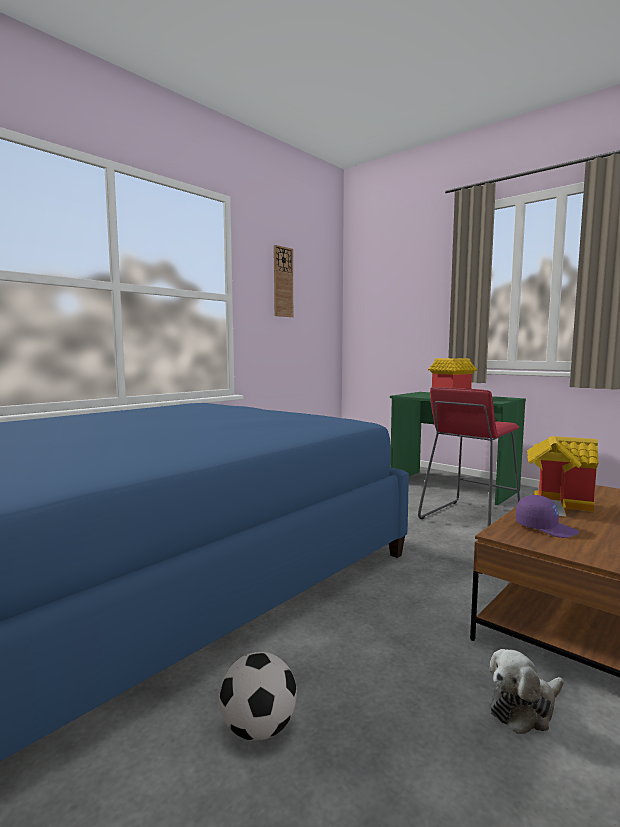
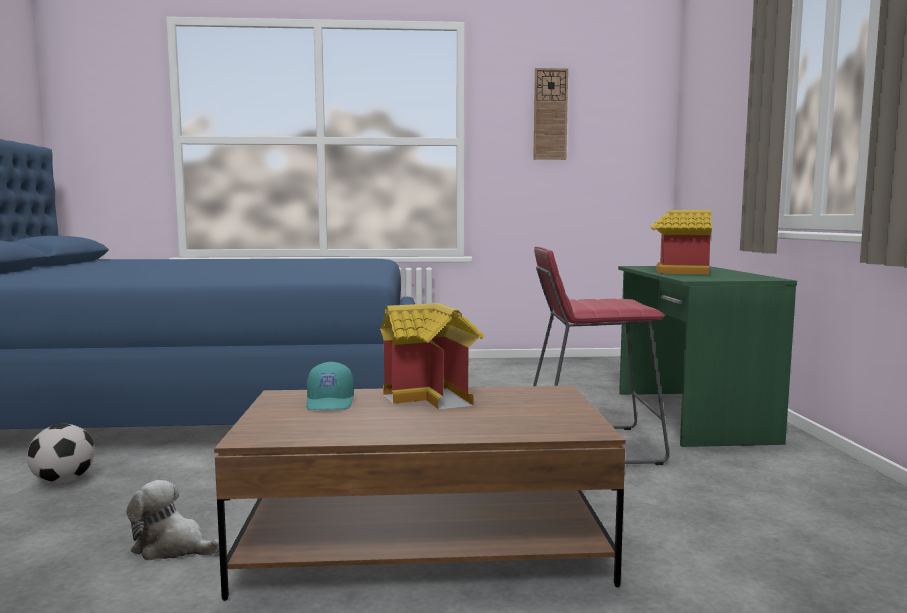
camera: 45 degrees right, 0 degrees up
purple cap [516,495,579,538] -> turquoise cap [306,361,354,410]

